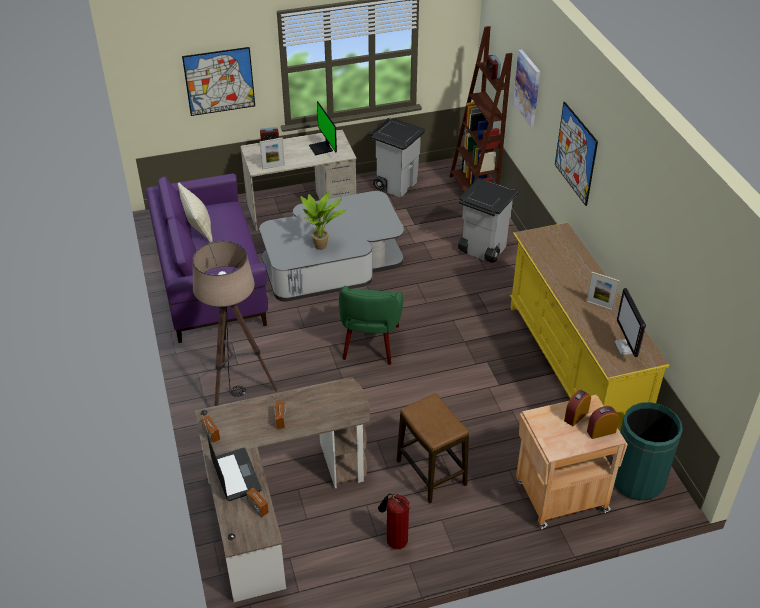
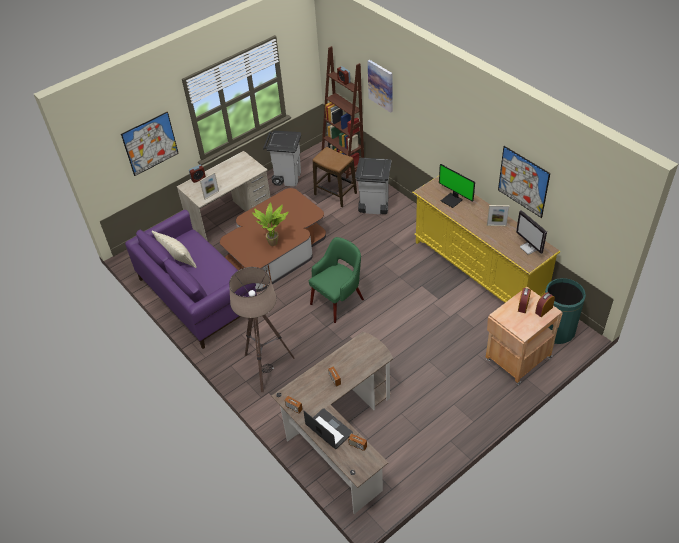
camera: 20 degrees left, 5 degrees up
grey coffee table [259,191,404,302] -> brown coffee table [220,188,326,292]
monitor [309,101,337,155] -> monitor moved to [439,164,475,208]
green armchair [339,286,403,365] -> green armchair turned 120 degrees counterclockwise [309,237,364,323]
fire extinguisher [378,493,410,549] -> none
stool [397,393,469,504] -> stool moved to [313,147,357,207]
picture [555,102,598,206] -> picture moved to [498,146,550,218]

